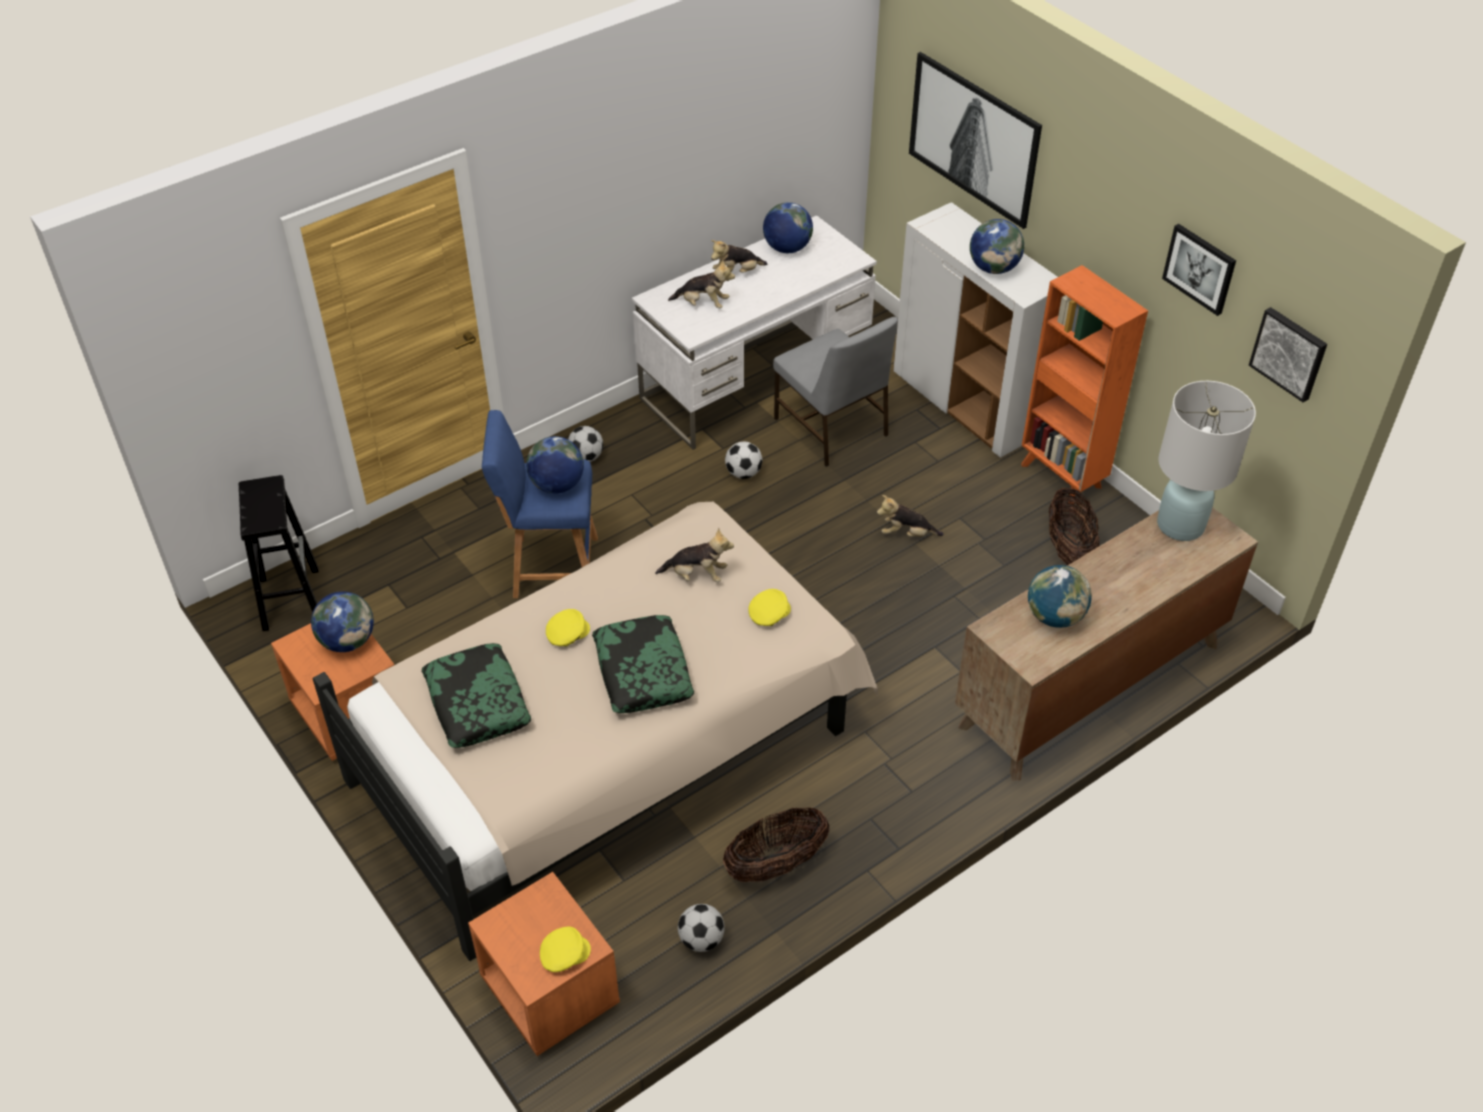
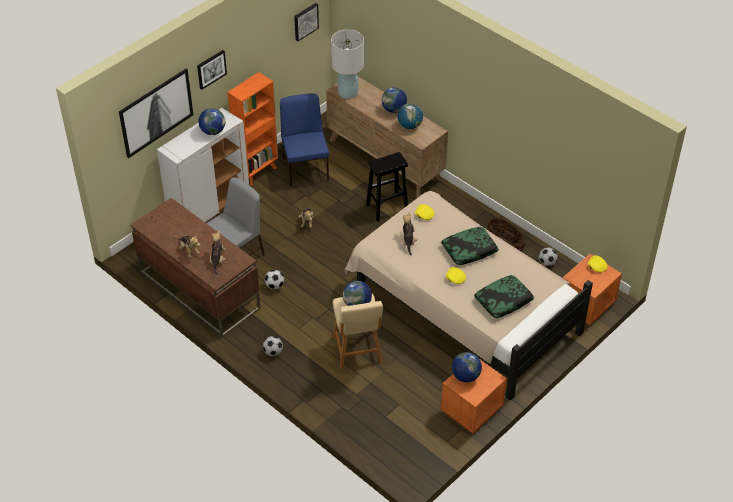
camera: 100 degrees left, 0 degrees up
black stool [239,475,319,631] -> black stool moved to [366,152,408,222]
blue stool [482,410,598,598] -> beige stool [333,294,383,369]
white desk [632,215,877,450] -> brown desk [131,198,260,338]
globe [763,202,813,253] -> globe moved to [382,87,407,113]
basket [1049,488,1100,565] -> blue chair [280,94,329,187]
picture [1162,224,1236,316] -> picture moved to [197,50,227,90]

